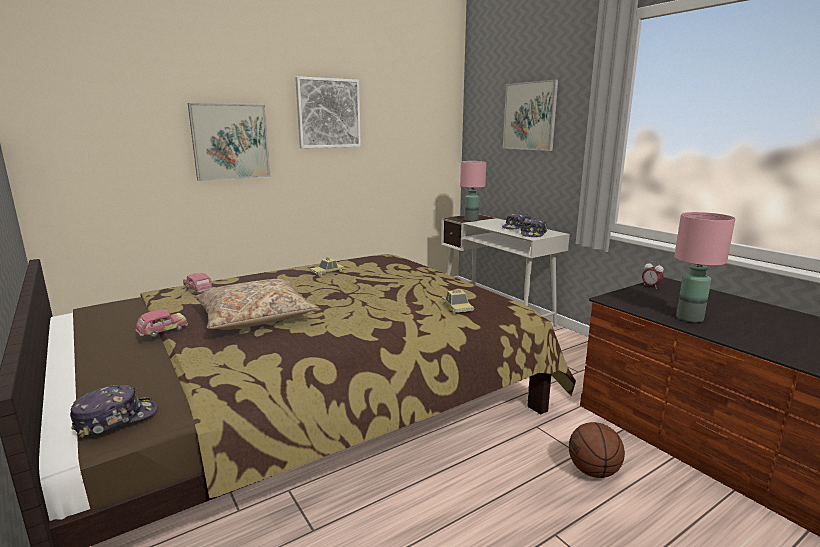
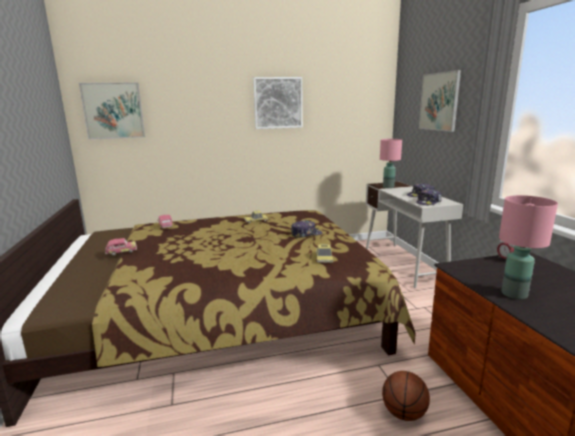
camera: 20 degrees right, 0 degrees up
cap [70,385,158,439] -> cap moved to [291,220,322,238]
picture [188,103,271,181] -> picture moved to [79,83,145,139]
beige pillow [195,279,319,330] -> none

